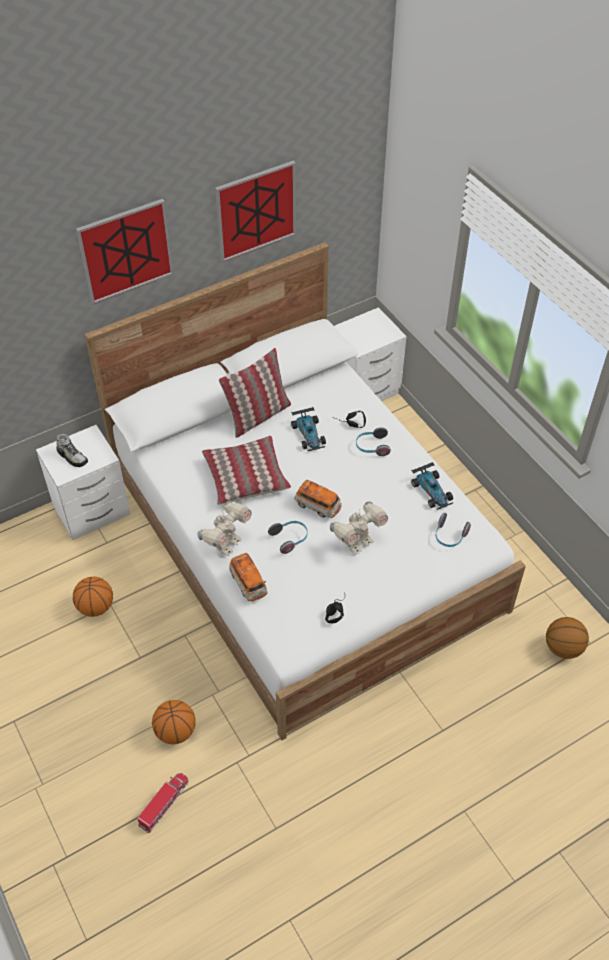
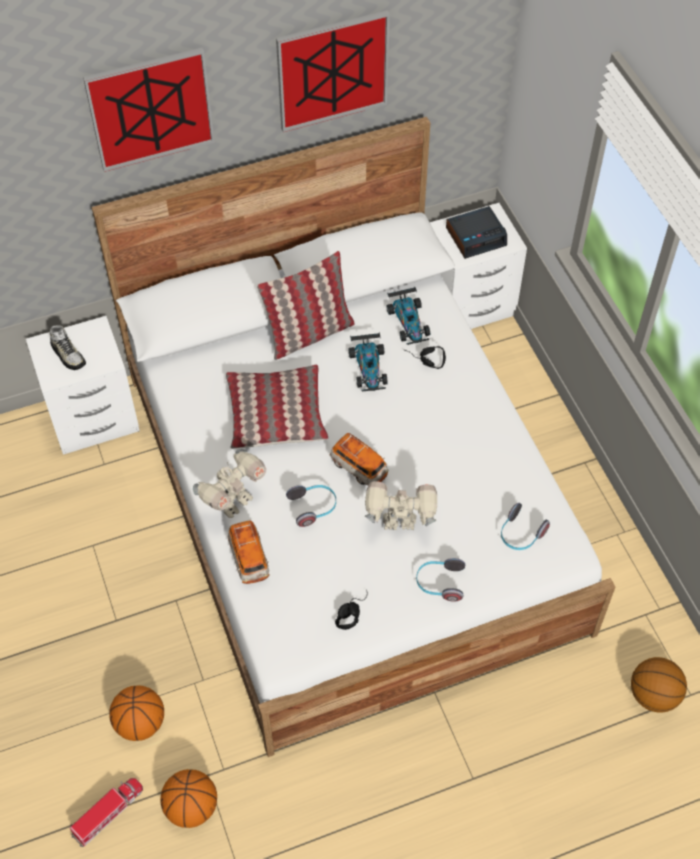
camera: 10 degrees right, 5 degrees up
basketball [73,577,113,617] -> basketball moved to [160,769,217,828]
toy robot [330,501,388,554] -> toy robot turned 150 degrees counterclockwise [365,481,437,530]
headphones [356,427,391,456] -> headphones moved to [416,558,465,602]
toy car [411,462,453,510] -> toy car moved to [387,287,430,345]
none -> alarm clock [446,206,507,259]

